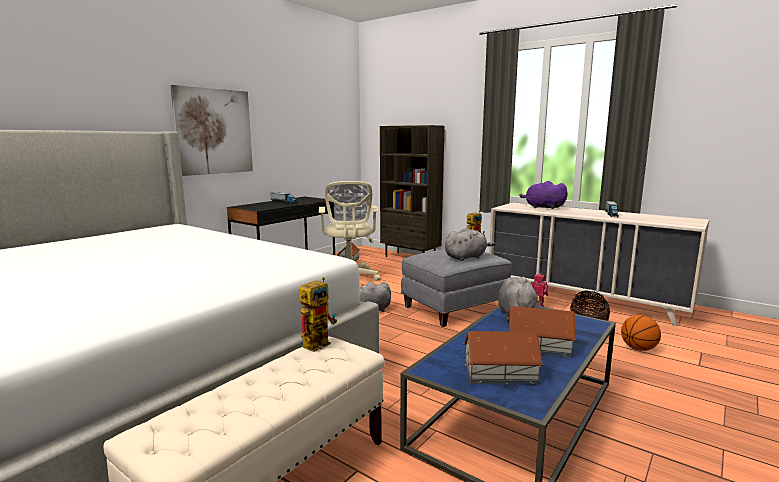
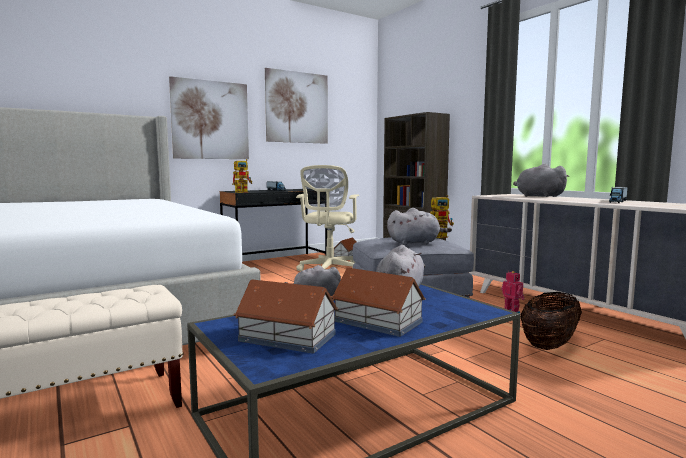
camera: 20 degrees right, 5 degrees down
toy robot [299,277,337,352] -> toy robot moved to [232,159,252,193]
purple plush toy [519,181,568,209] -> grey plush toy [513,164,569,197]
basketball [621,315,661,351] -> none
none -> picture [265,68,328,144]

